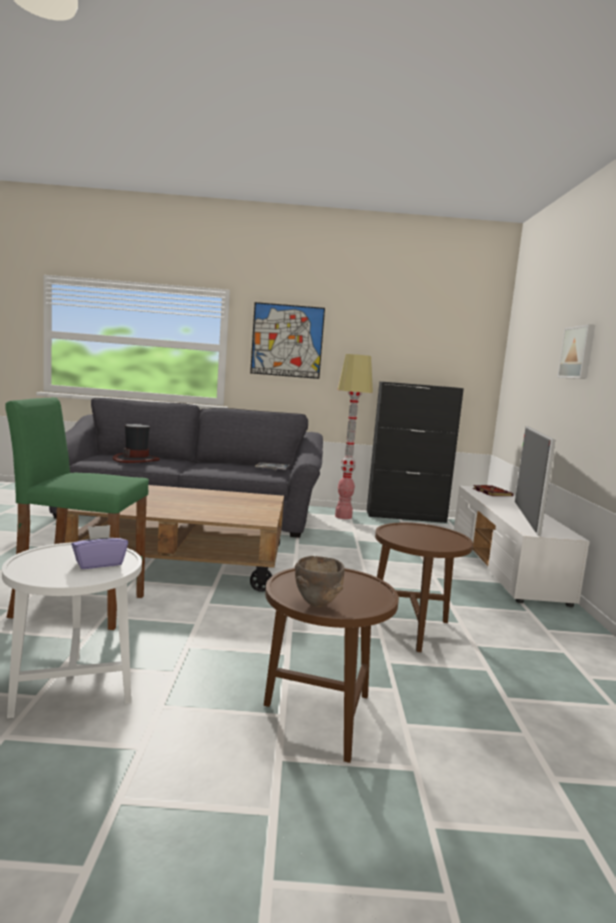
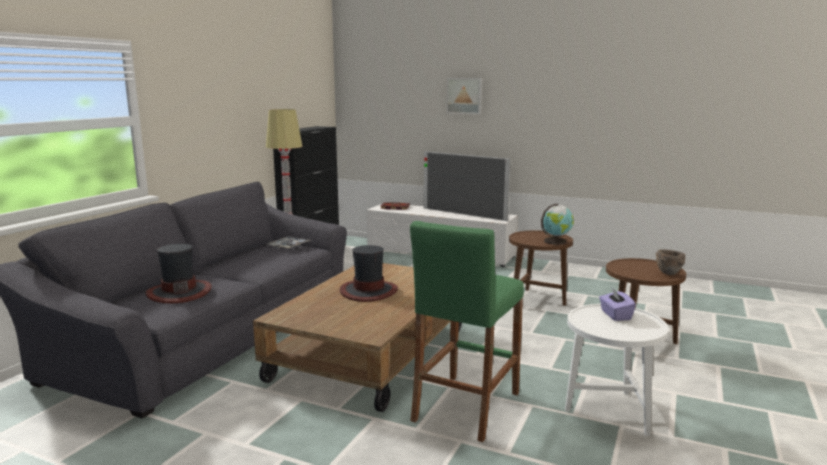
camera: 65 degrees left, 5 degrees up
picture [250,302,325,379] -> none
none -> hat [340,245,398,302]
none -> globe [541,204,574,244]

